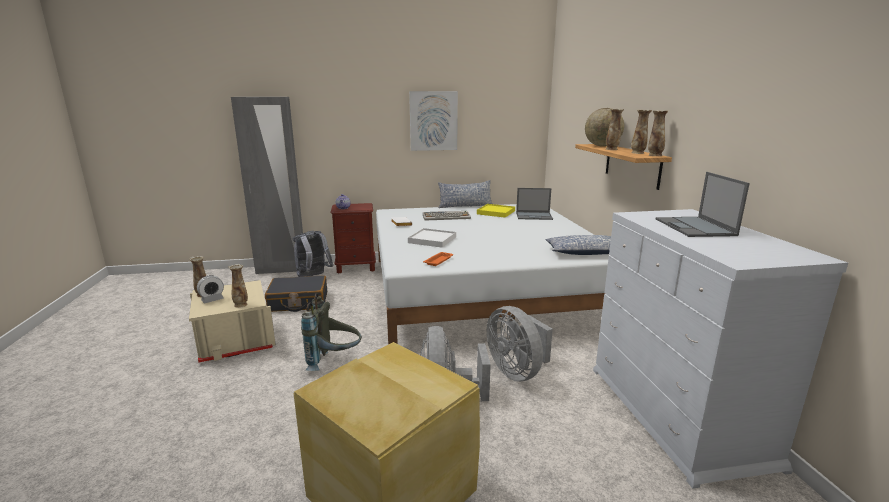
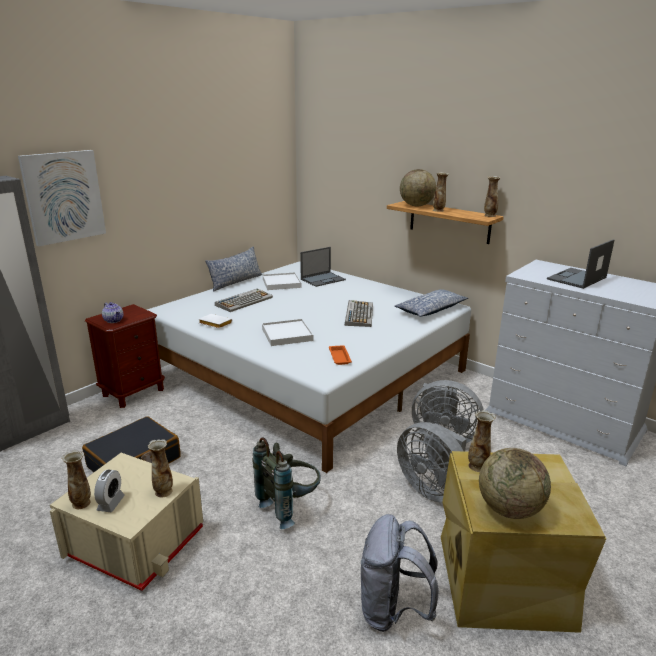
camera: 40 degrees left, 5 degrees up
grey backpack [293,231,334,277] -> grey backpack moved to [361,514,439,632]
picture [409,91,458,151] -> picture moved to [18,150,106,247]
yellow tray [477,204,515,218] -> white tray [263,272,301,290]
vase [631,110,652,154] -> vase moved to [468,410,496,472]
laptop [656,172,750,237] -> laptop turned 90 degrees clockwise [547,239,614,289]
none -> keyboard [345,300,373,327]
none -> globe [479,448,551,519]

